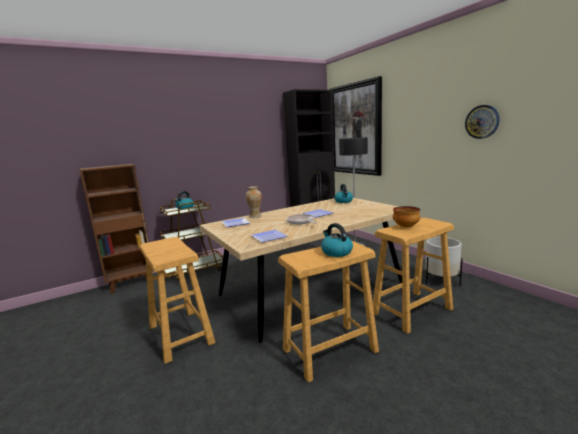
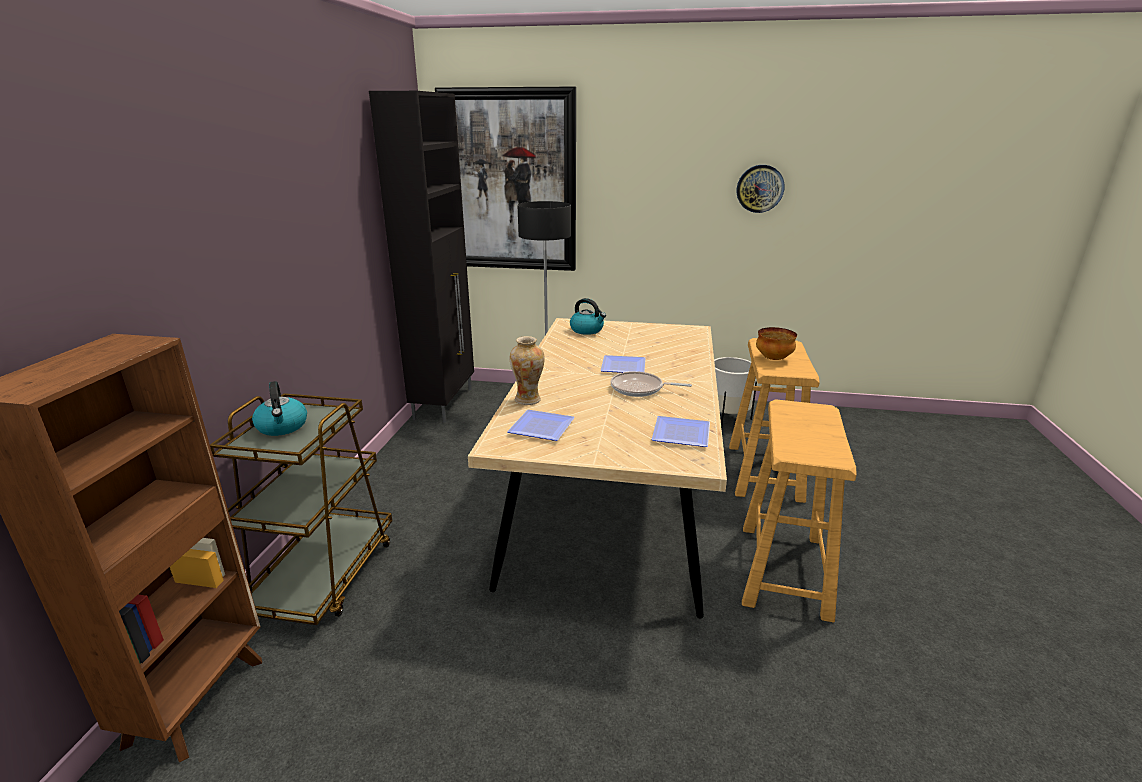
camera: 50 degrees left, 10 degrees up
beige stool [140,237,216,364] -> none
kettle [321,223,353,257] -> none

